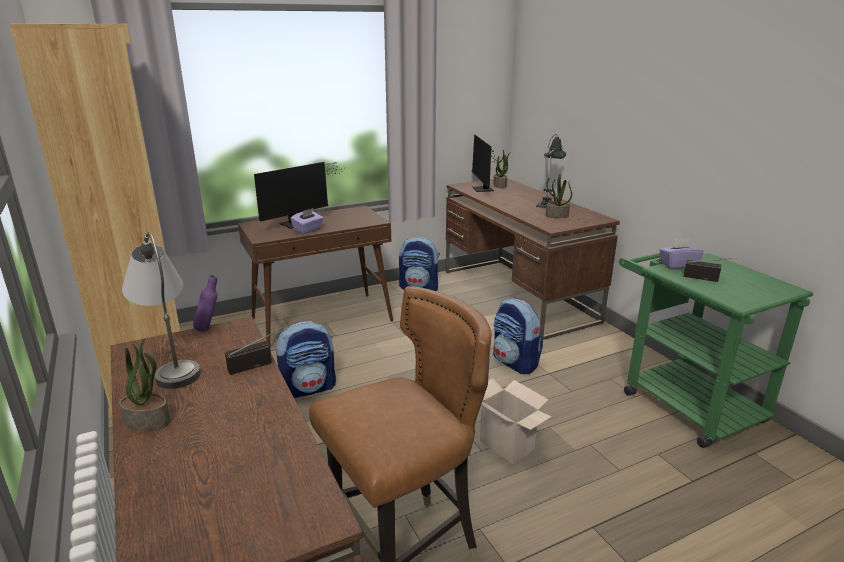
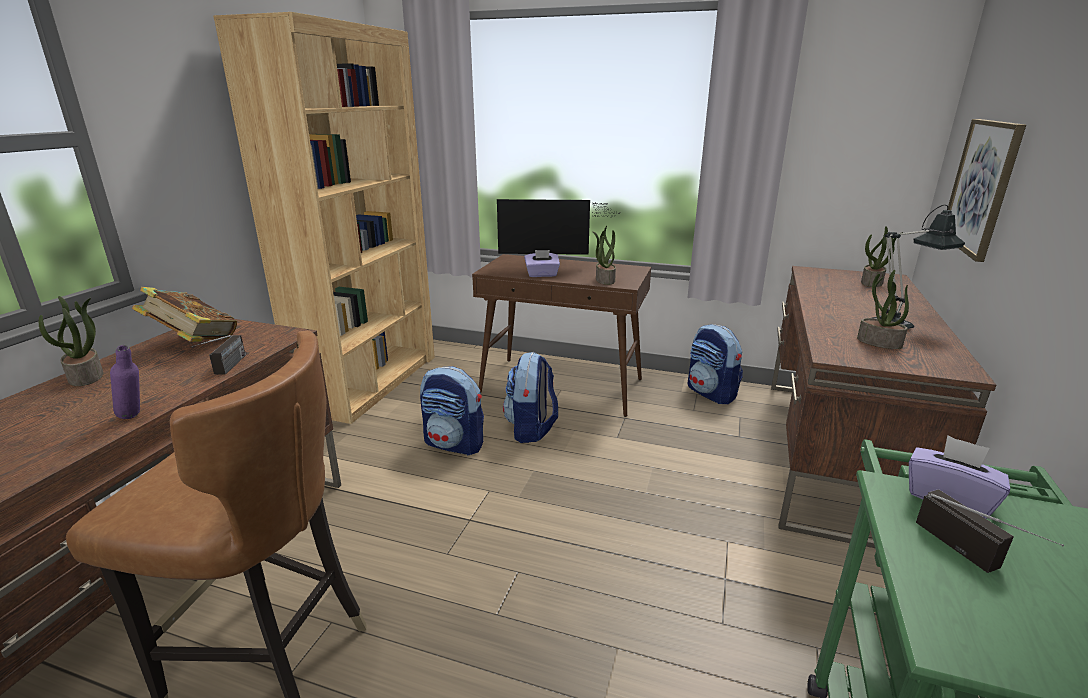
camera: 45 degrees right, 0 degrees up
grey table lamp [122,232,200,389] -> book [132,287,237,342]
purple bottle [193,275,217,332] -> purple bottle moved to [110,345,140,419]
radio [225,324,290,375] -> radio turned 75 degrees clockwise [192,335,247,375]
monitor [472,134,495,192] -> none
cardboard box [480,378,552,464] -> none
backpack [493,298,543,374] -> backpack moved to [503,352,558,443]
none -> potted plant [593,226,616,285]
none -> picture [948,119,1026,262]

